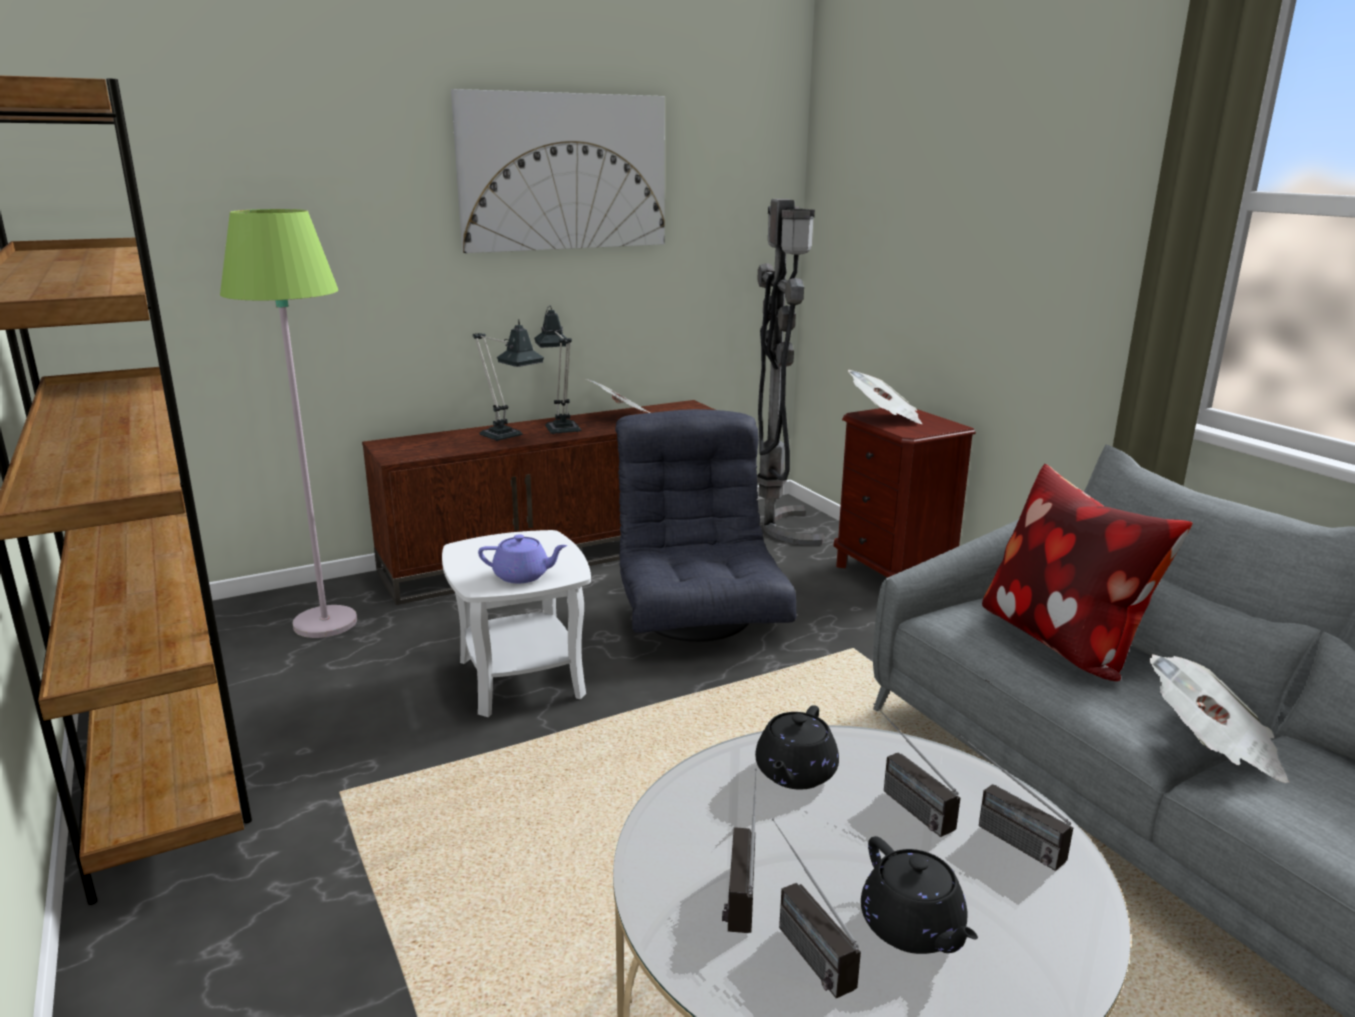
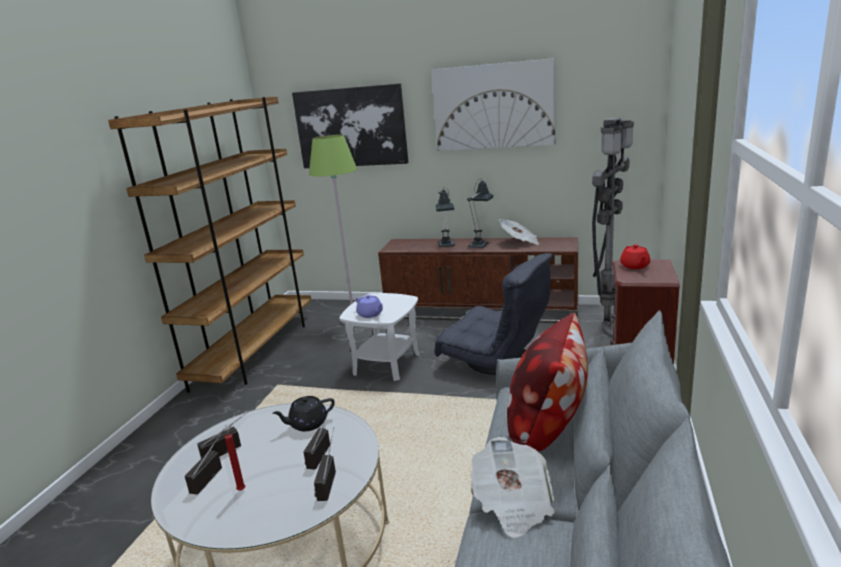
camera: 45 degrees right, 0 degrees up
grey armchair [615,409,796,642] -> grey armchair turned 90 degrees clockwise [435,253,553,375]
newspaper [848,370,922,424] -> red teapot [620,244,650,269]
black teapot [861,836,978,954] -> red candle [225,426,246,491]
none -> picture [292,83,409,168]

